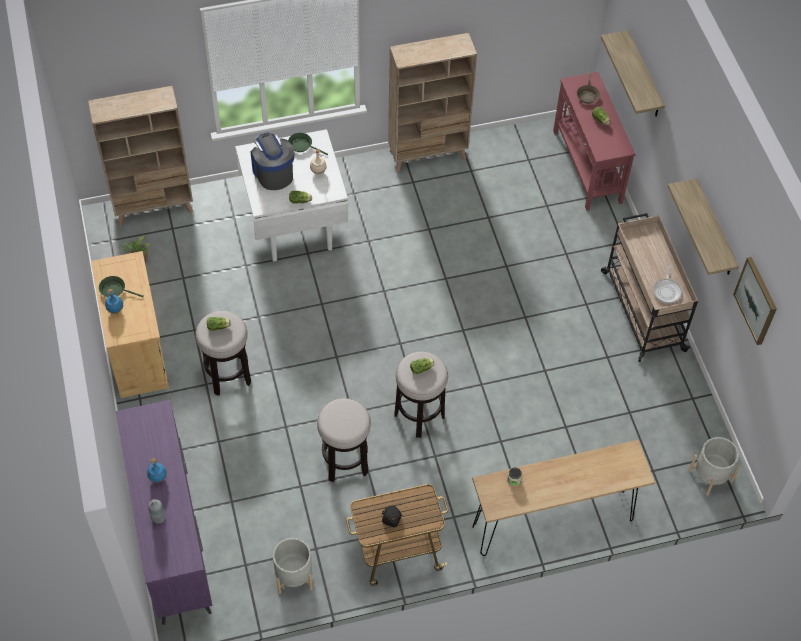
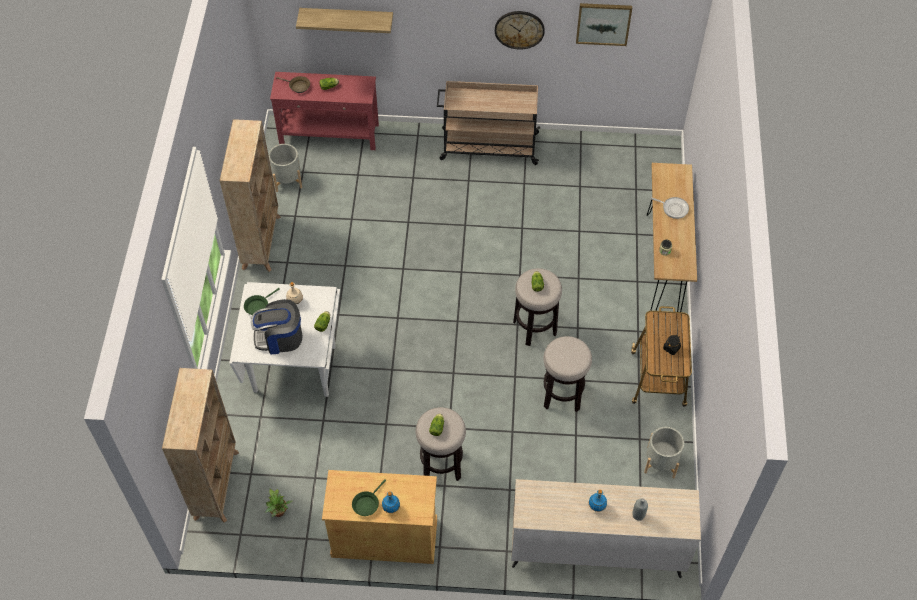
camera: 70 degrees left, 0 degrees up
purple dresser [116,400,212,625] -> beige dresser [511,479,701,578]
frying pan [653,266,682,304] -> frying pan moved to [651,197,689,219]
shelf [667,178,739,275] -> wall clock [495,11,545,49]
grey planter [688,437,740,495] -> grey planter moved to [269,144,302,192]

